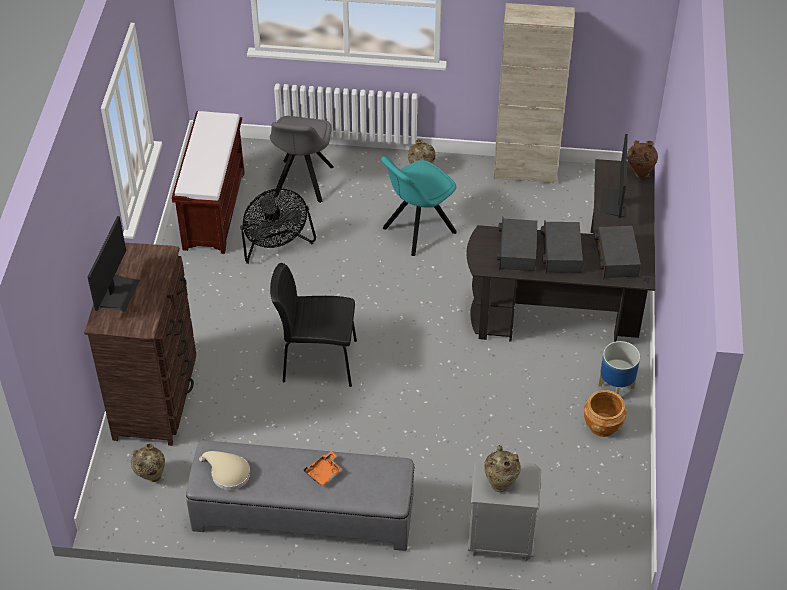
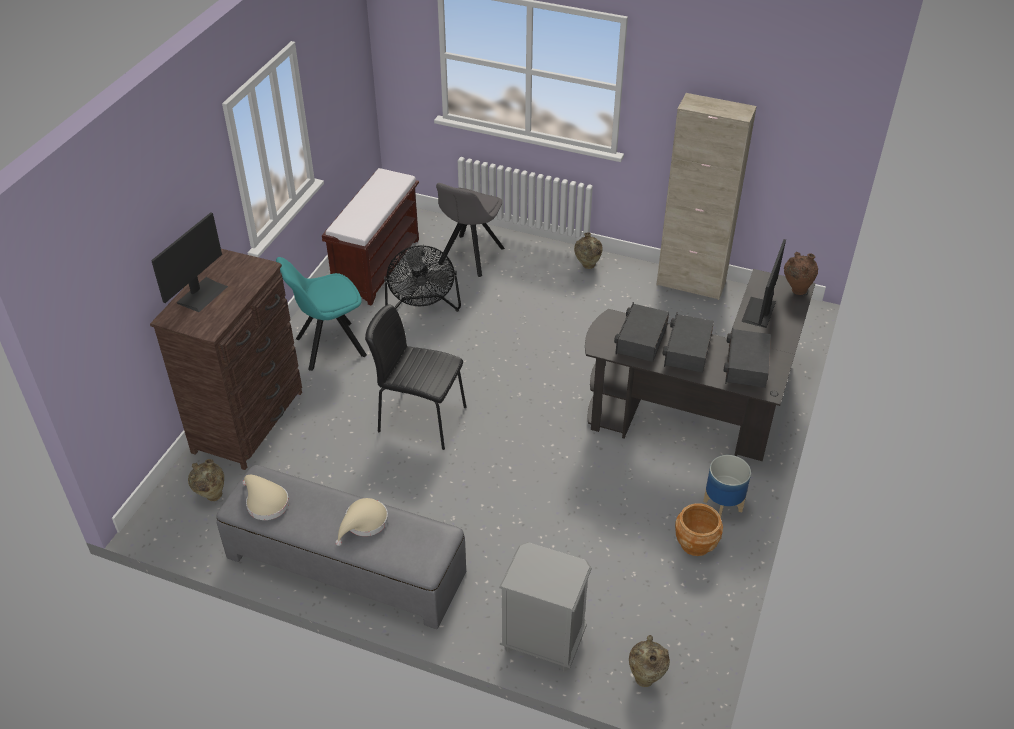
camera: 15 degrees right, 5 degrees down
orange tray [304,451,343,486] -> beige hat [335,498,388,546]
turquoise chair [381,156,457,256] -> turquoise chair moved to [276,257,367,371]
beige vase [484,445,521,492] -> beige vase moved to [629,635,670,687]

